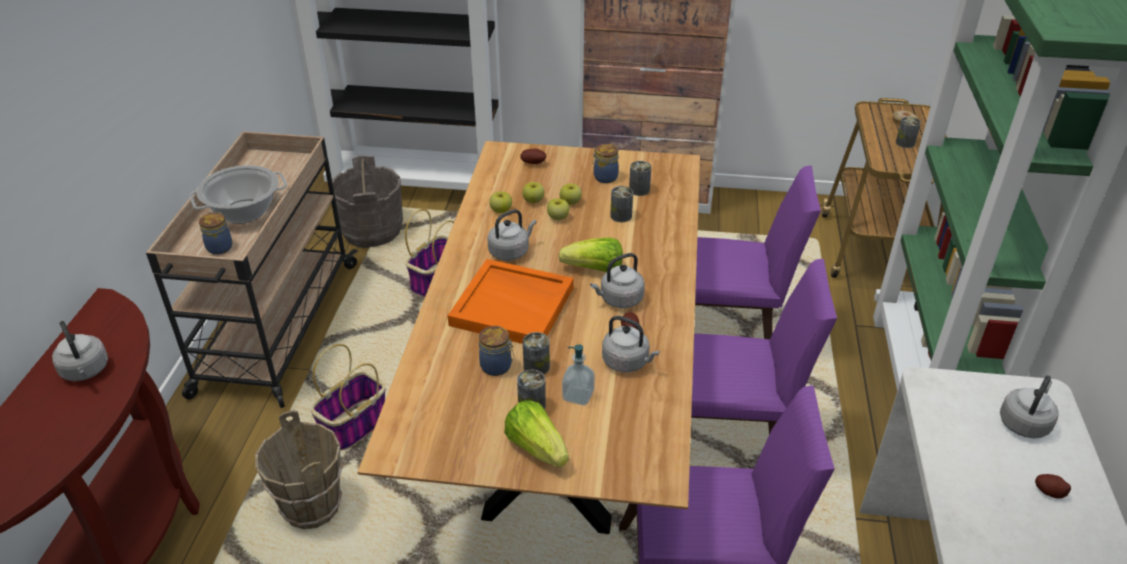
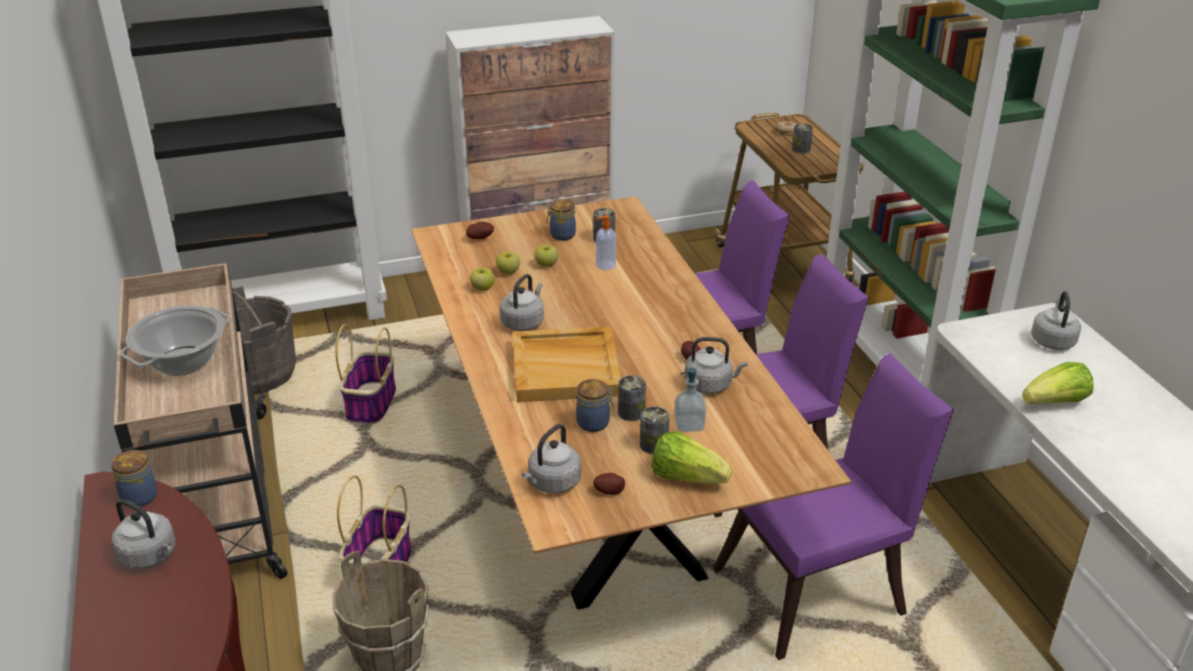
camera: 25 degrees left, 5 degrees down
jar [199,212,232,255] -> jar moved to [111,449,157,507]
orange tray [448,259,574,344] -> beige tray [512,327,621,402]
apple [547,198,569,220] -> none
lettuce [559,237,623,272] -> lettuce moved to [1022,362,1094,404]
grey kettle [590,253,645,308] -> grey kettle moved to [522,424,581,493]
can [610,186,633,222] -> soap dispenser [595,215,616,270]
potato [1035,474,1071,499] -> potato moved to [593,473,625,495]

